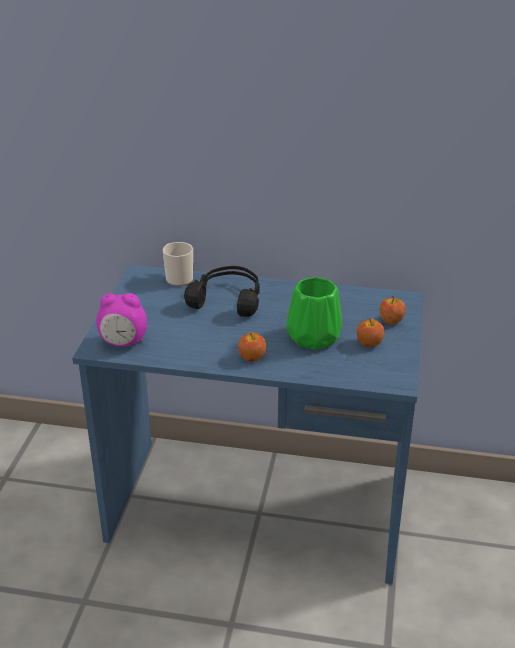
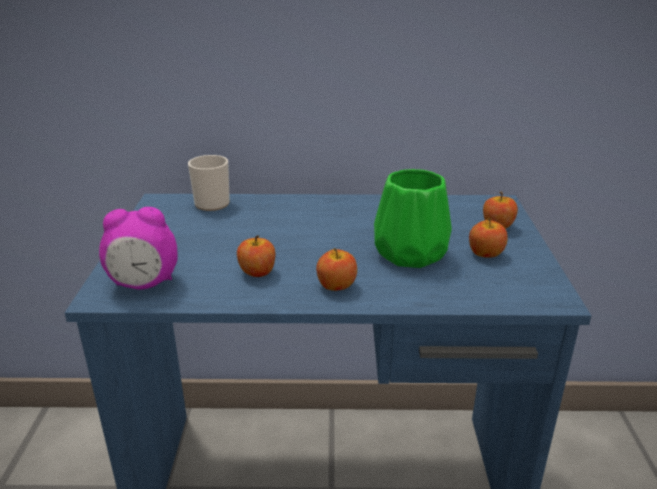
camera: 10 degrees left, 5 degrees down
black headphones [184,266,260,317] -> none
none -> apple [237,235,275,277]

